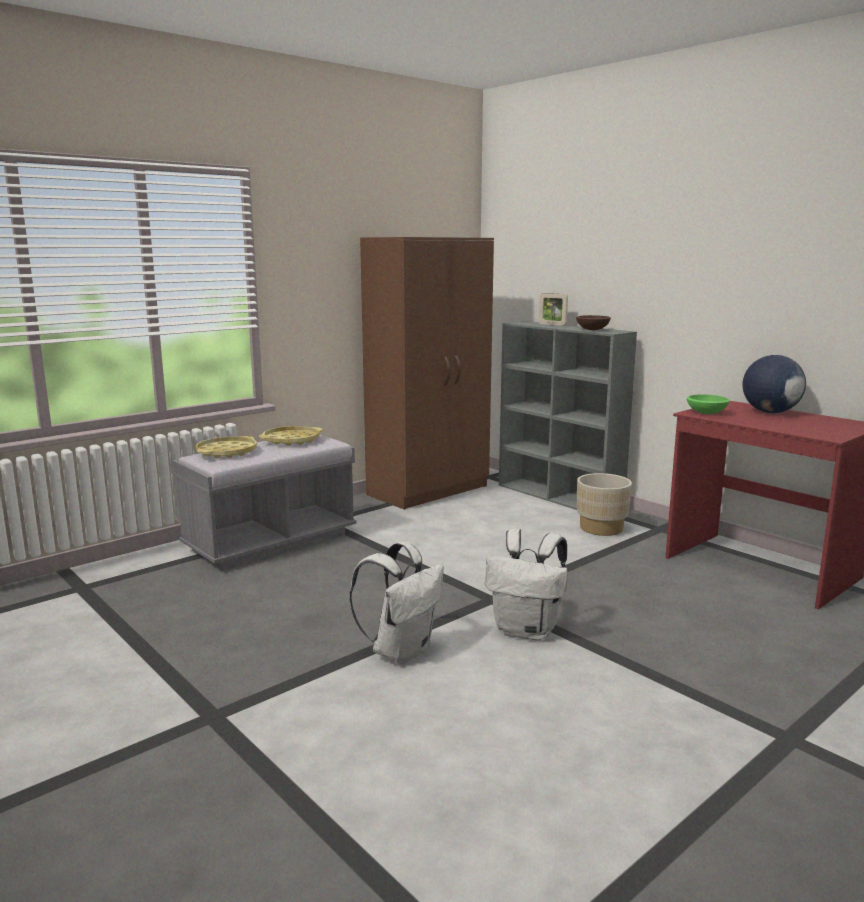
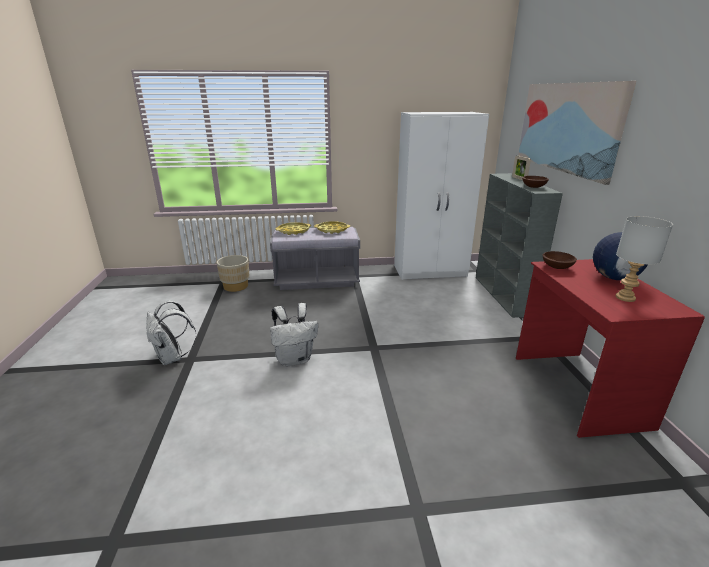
camera: 35 degrees right, 10 degrees up
brown wardrobe [360,237,494,510] -> white wardrobe [394,112,489,280]
white backpack [485,529,568,640] -> white backpack moved to [146,301,196,365]
beige planter [577,473,632,536] -> beige planter moved to [217,255,250,292]
green bowl [687,395,730,414] -> brown bowl [543,251,577,269]
none -> picture [518,81,636,185]
none -> grey table lamp [616,216,673,302]

